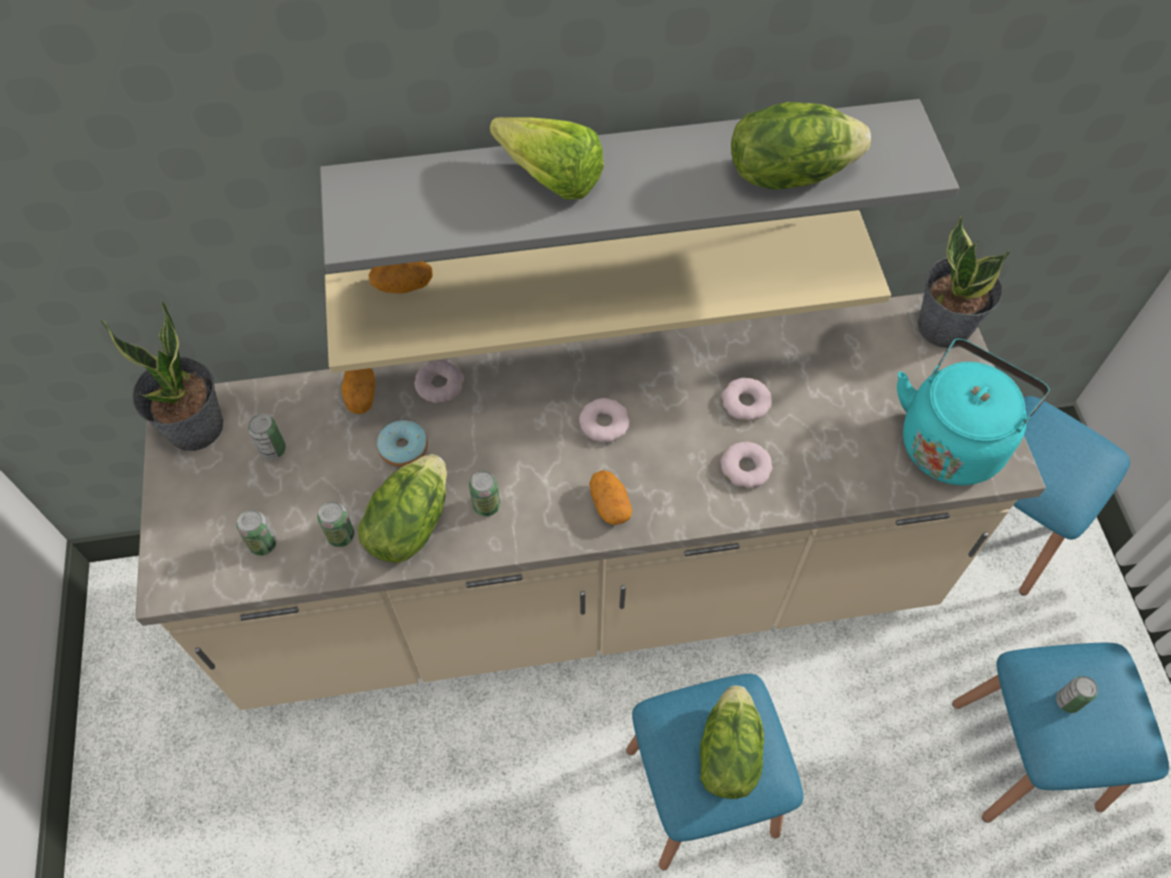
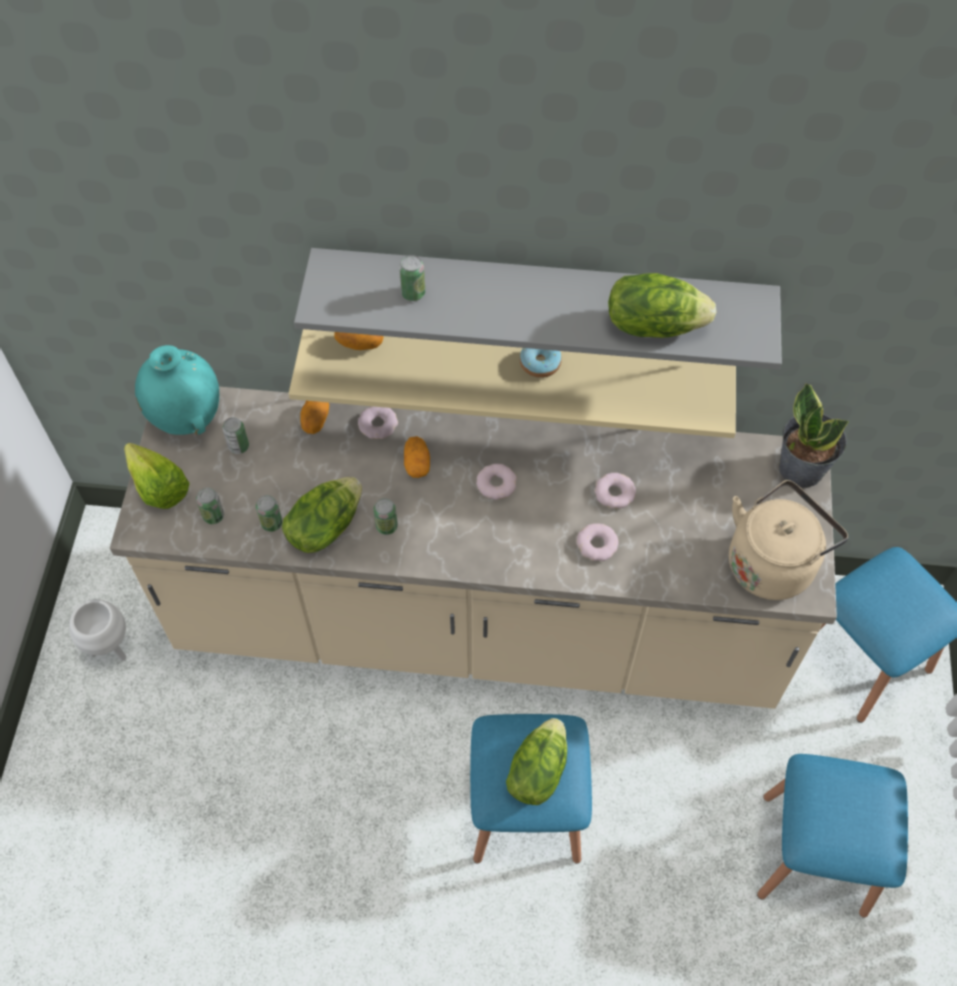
camera: 15 degrees right, 0 degrees up
potted plant [101,300,223,451] -> turquoise vase [135,345,219,435]
donut [377,420,428,467] -> donut moved to [520,348,562,378]
lettuce [490,117,604,200] -> lettuce moved to [124,443,190,509]
potato [589,470,632,525] -> potato moved to [404,436,430,478]
turquoise kettle [897,339,1050,485] -> beige kettle [729,480,848,600]
can [1056,676,1097,713] -> can moved to [399,255,425,301]
none -> white planter [69,599,126,661]

